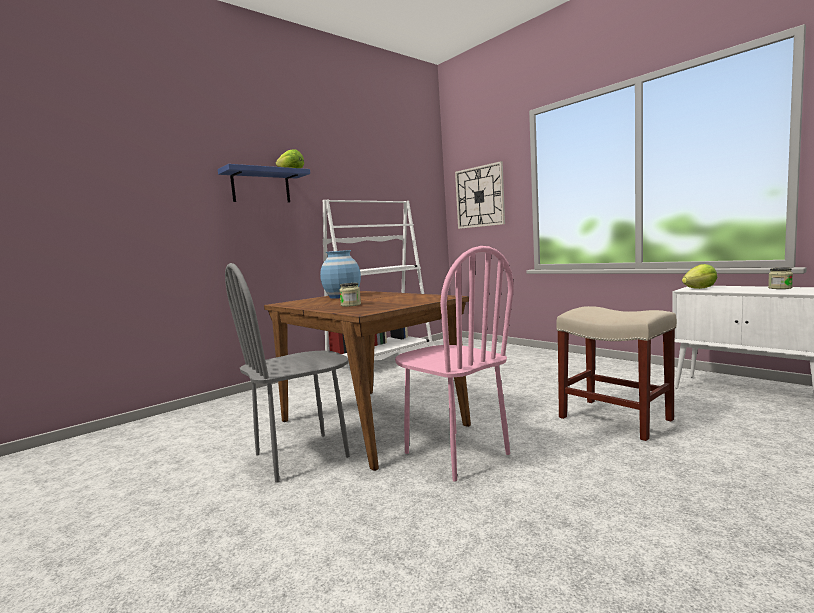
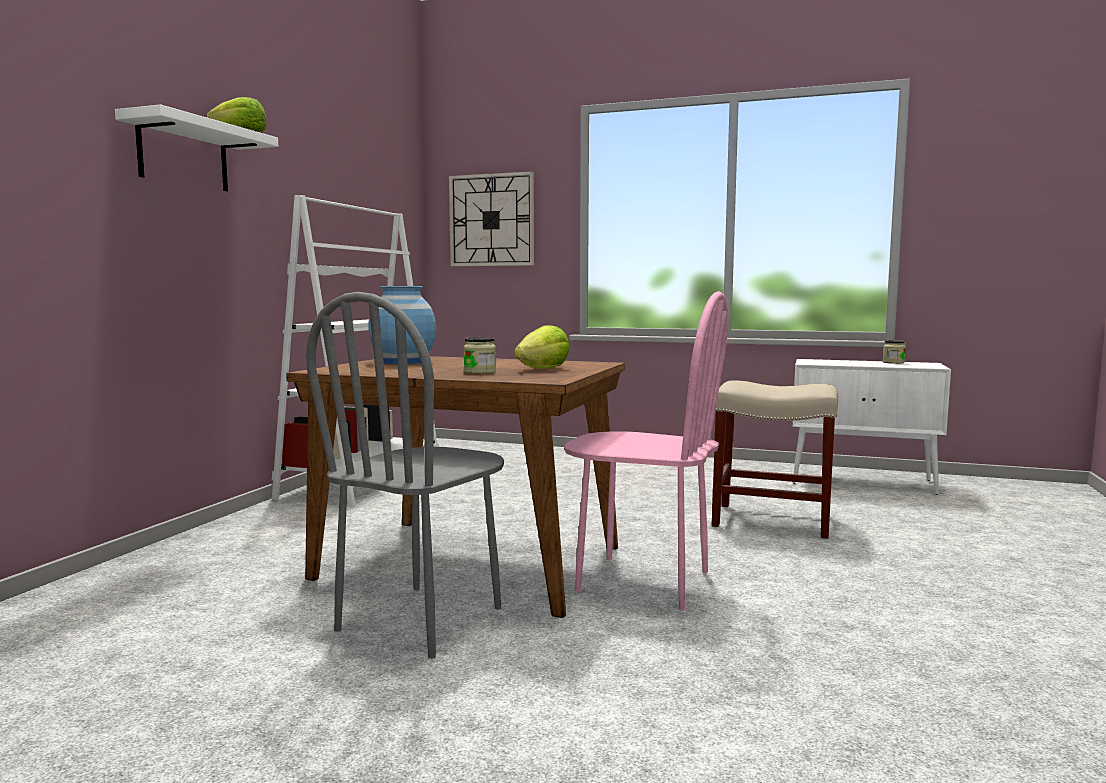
camera: 30 degrees left, 0 degrees up
blue shelf [218,164,310,202] -> white shelf [115,104,278,192]
lettuce [682,264,718,289] -> lettuce moved to [514,325,570,369]

